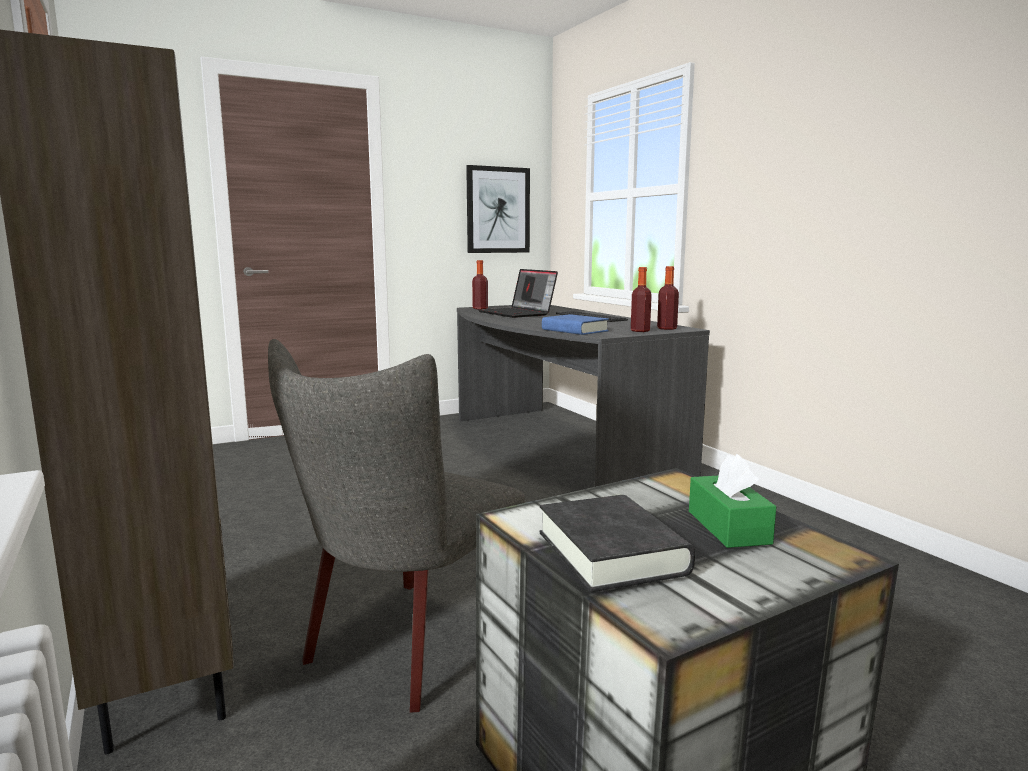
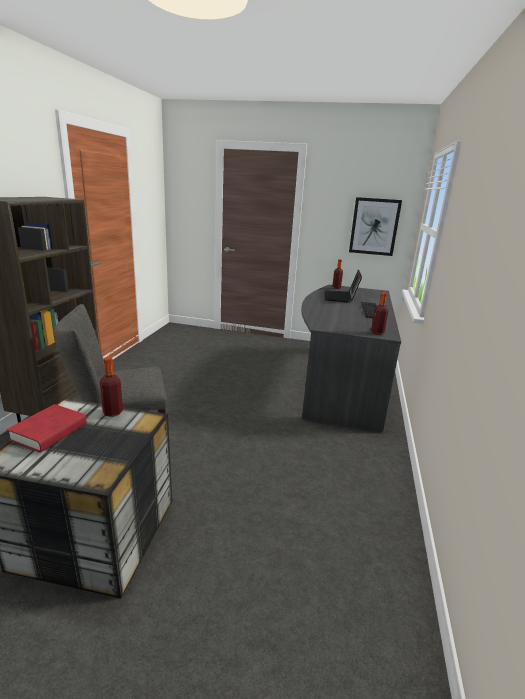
camera: 40 degrees right, 10 degrees up
black book [539,495,695,592] -> red book [7,404,86,453]
blue book [542,314,609,335] -> none
bottle [631,267,652,332] -> bottle moved to [100,357,123,417]
green tissue box [689,454,776,548] -> none

